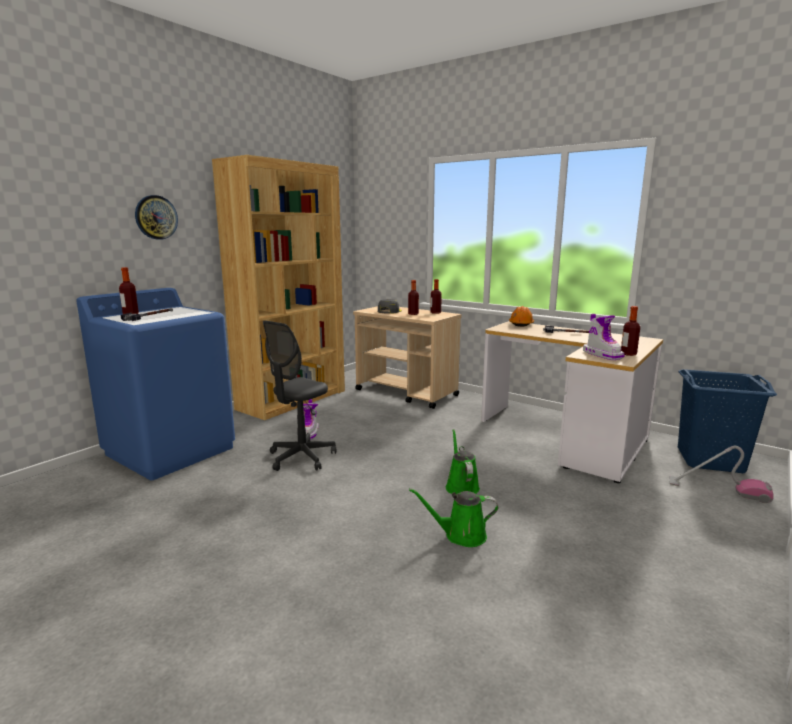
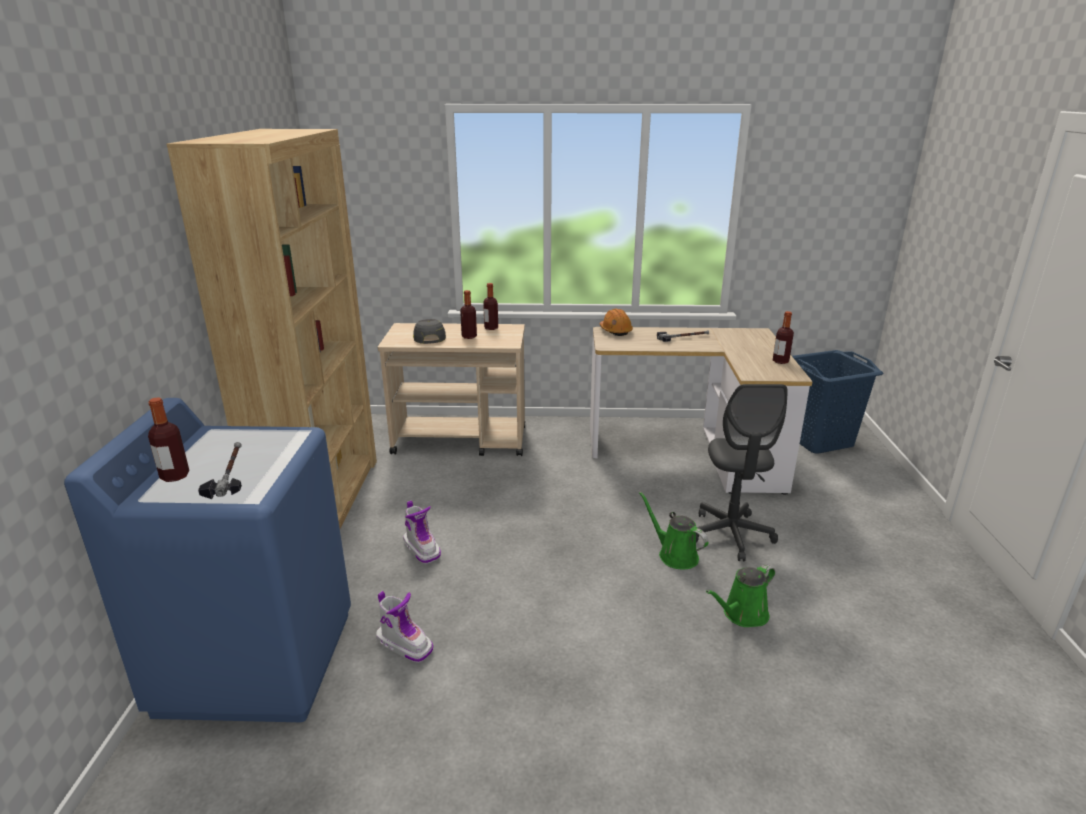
camera: 35 degrees left, 10 degrees up
wall clock [135,195,178,240] -> none
grey office chair [263,320,336,471] -> grey office chair moved to [696,384,787,561]
boot [583,314,625,360] -> boot moved to [376,591,433,663]
vacuum cleaner [670,446,774,503] -> none

